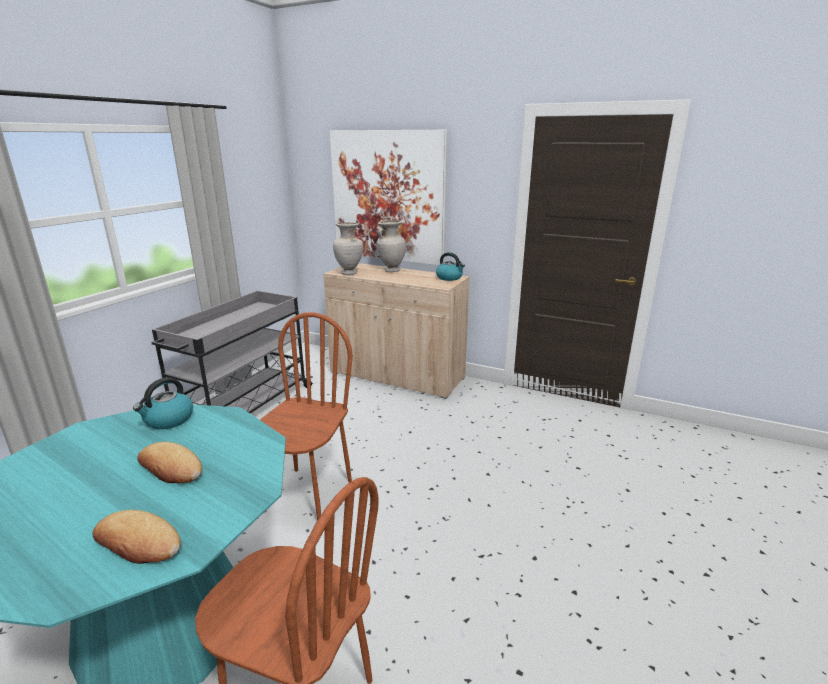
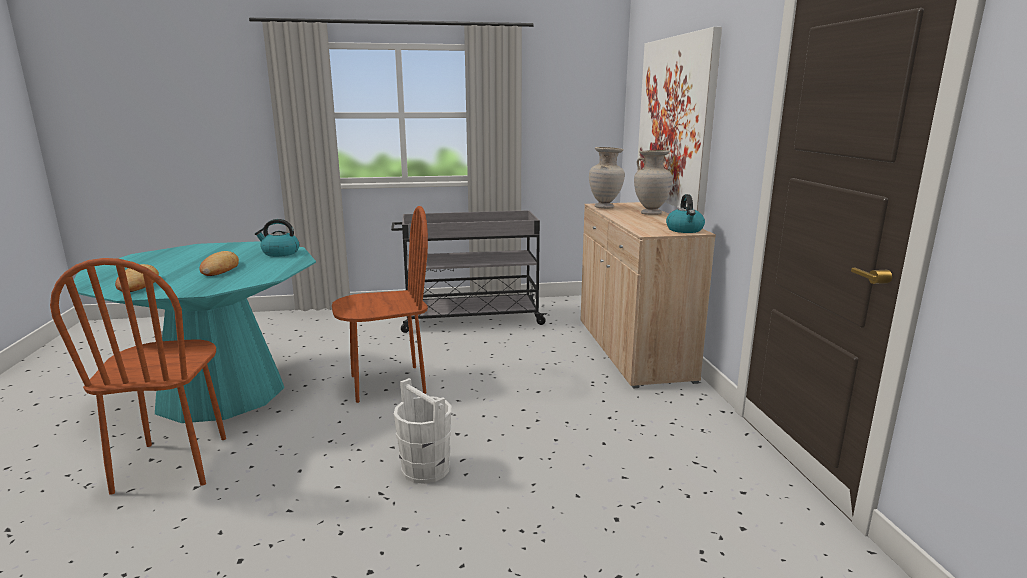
camera: 55 degrees right, 5 degrees down
none -> white bucket [394,378,451,484]

